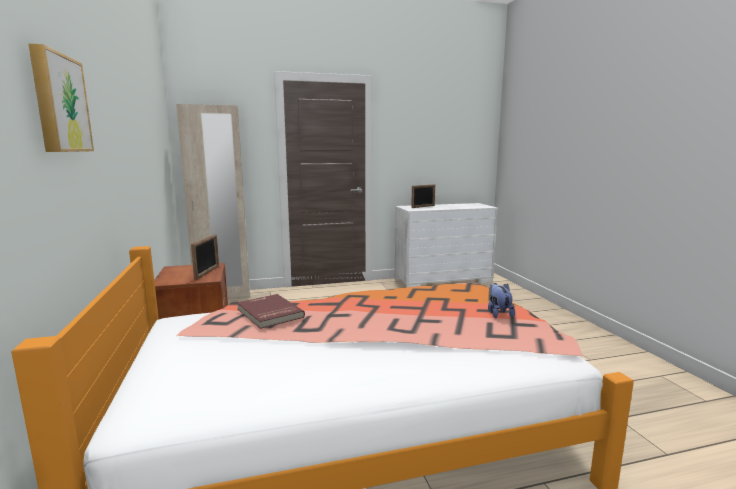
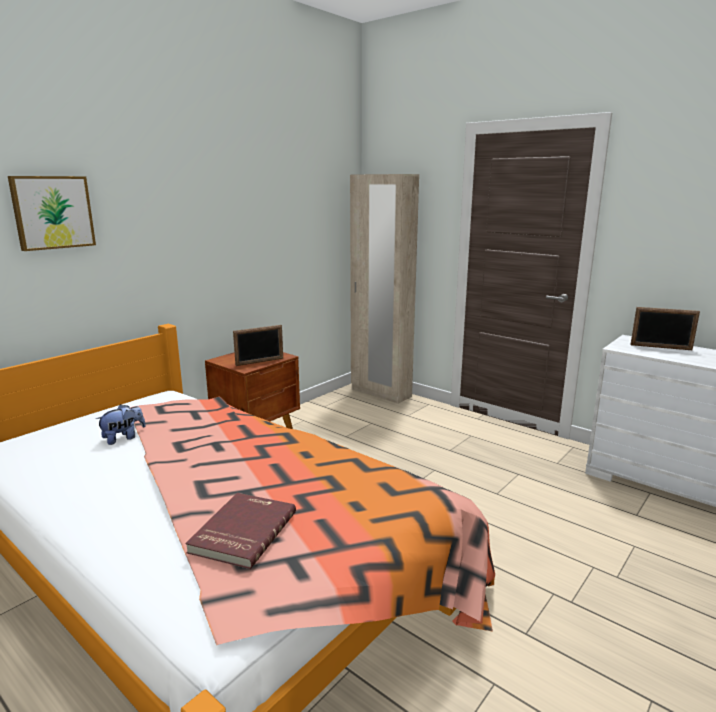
camera: 55 degrees right, 5 degrees up
red book [237,294,305,329] -> red book moved to [185,493,296,569]
plush toy [488,283,515,318] -> plush toy moved to [96,404,146,445]

